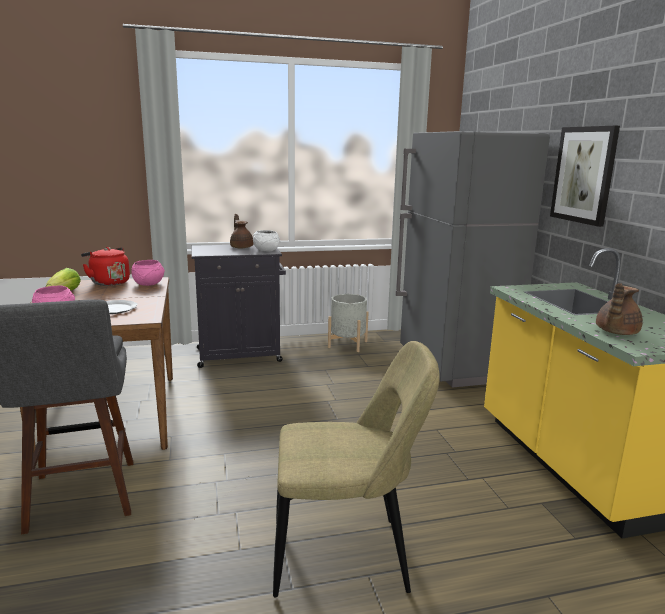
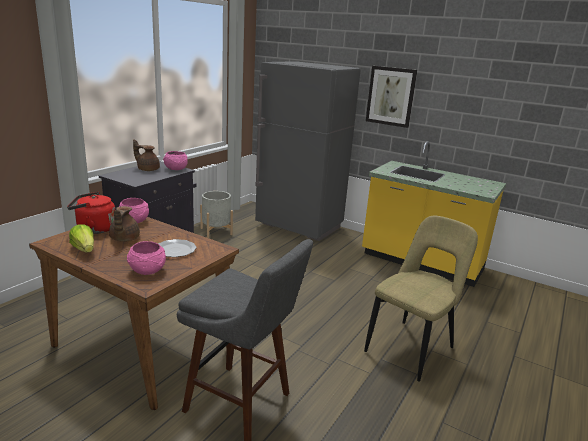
camera: 45 degrees left, 5 degrees up
white bowl [253,230,281,251] -> pink bowl [163,151,188,170]
brown teapot [596,283,643,335] -> brown teapot moved to [109,206,140,242]

